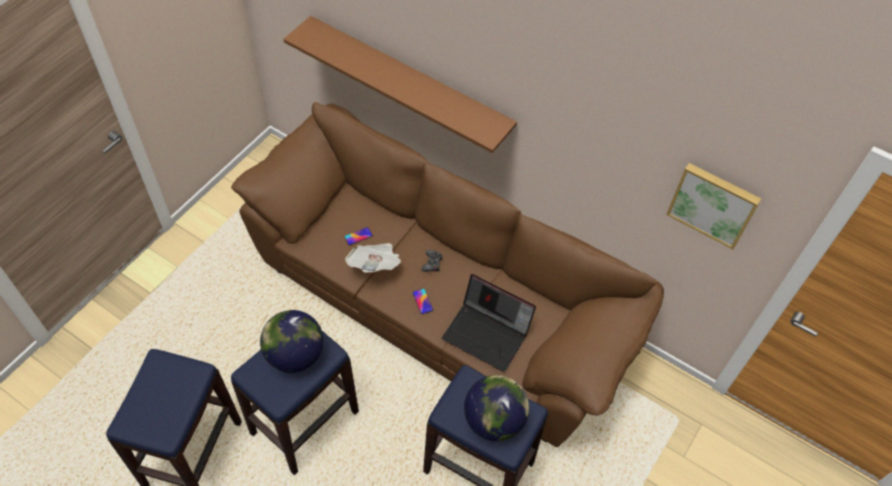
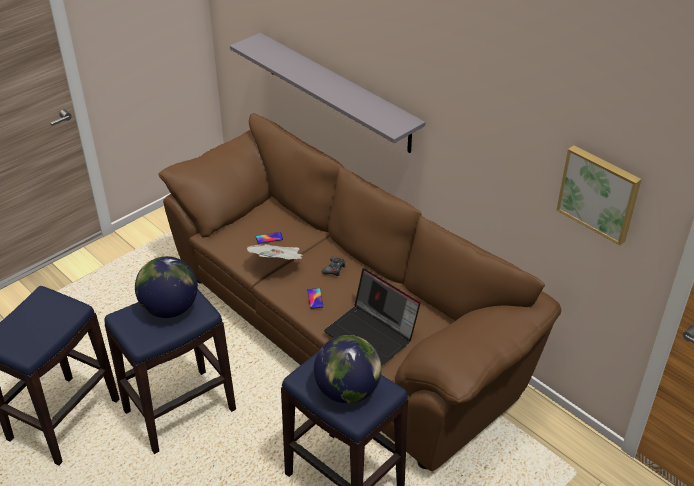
camera: 15 degrees right, 15 degrees down
brown shelf [283,16,517,153] -> grey shelf [230,33,425,153]

